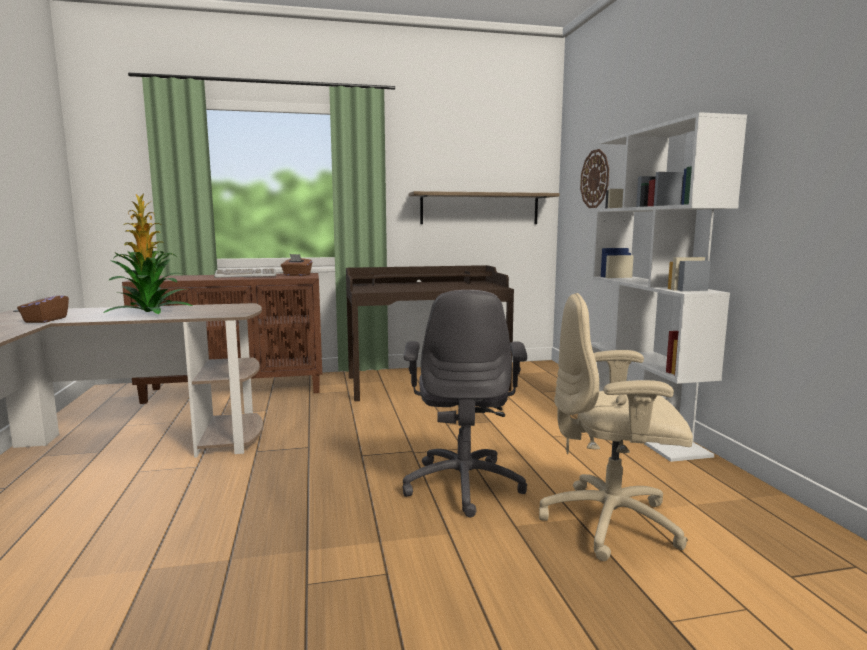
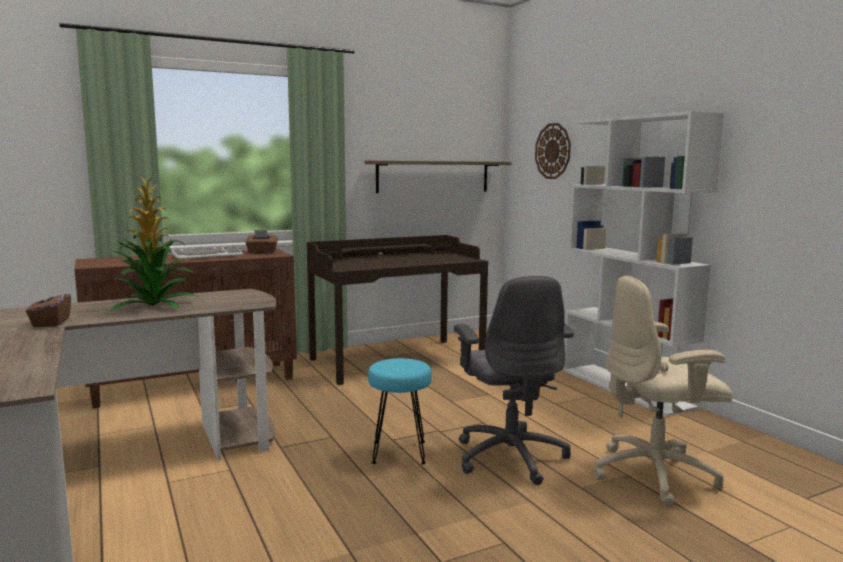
camera: 15 degrees left, 0 degrees up
none -> turquoise stool [368,358,432,464]

